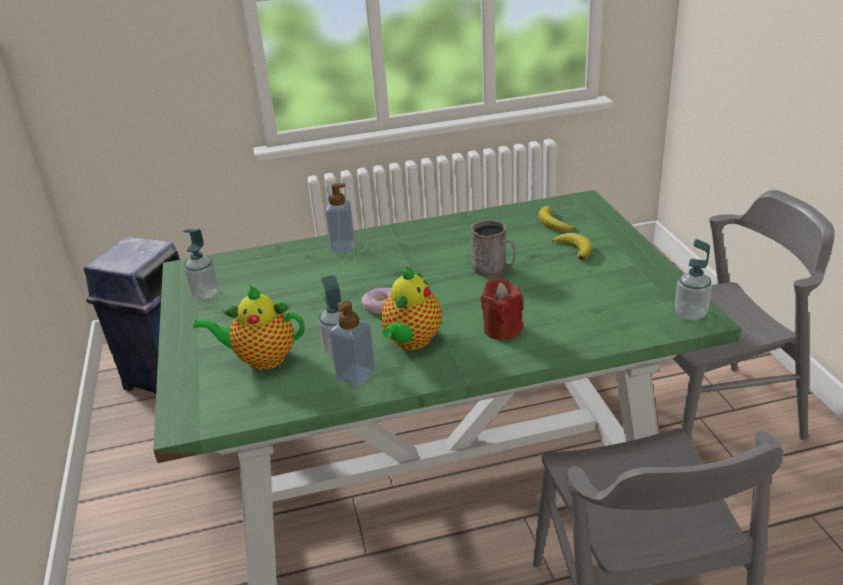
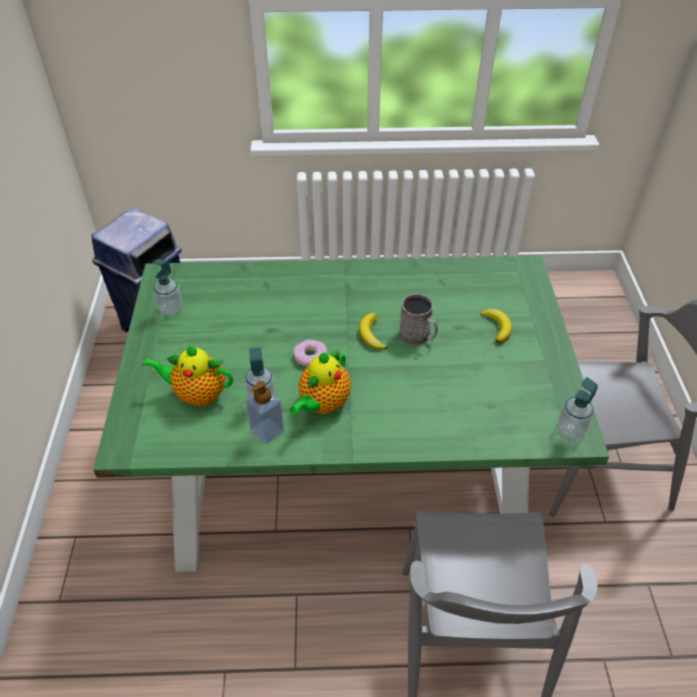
camera: 10 degrees right, 15 degrees up
soap dispenser [325,183,355,252] -> none
red candle [481,277,523,340] -> none
banana [538,206,575,232] -> banana moved to [359,313,388,350]

